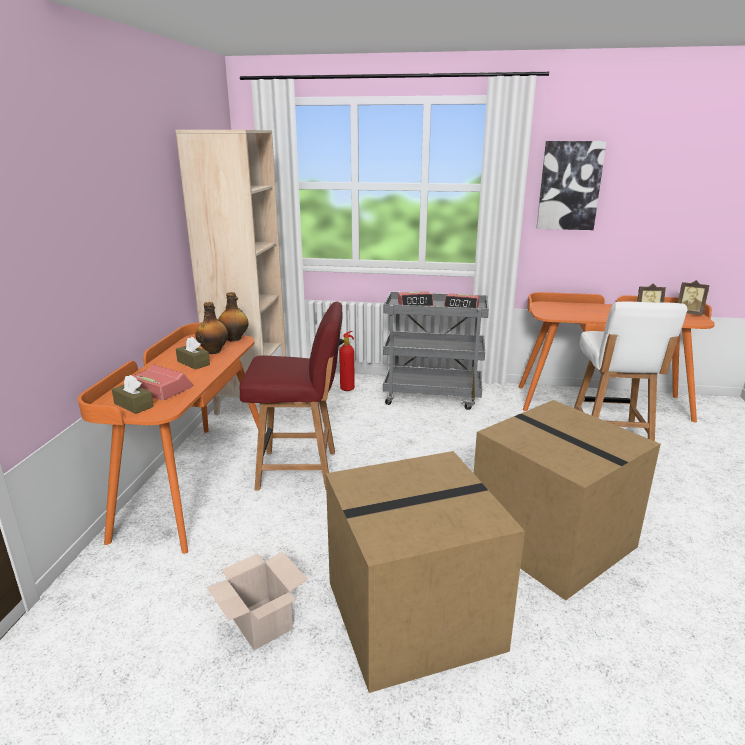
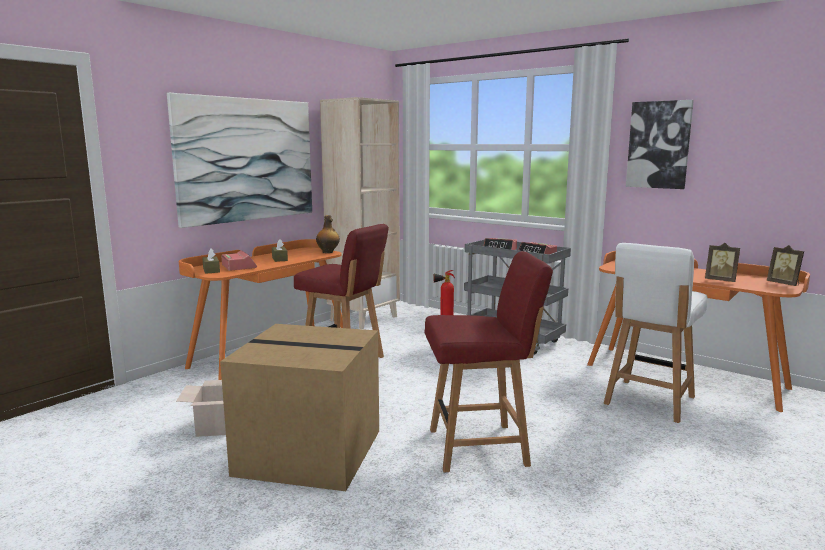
camera: 30 degrees right, 10 degrees down
bottle [195,302,228,354] -> none
cardboard box [474,400,661,601] -> red chair [425,251,553,473]
none -> picture [167,93,312,228]

